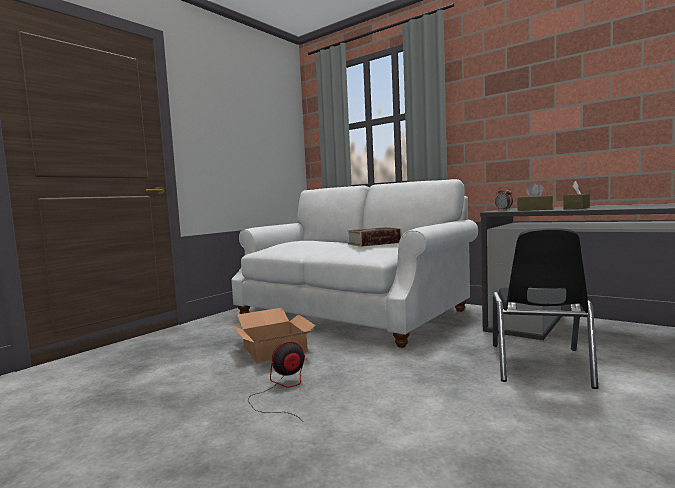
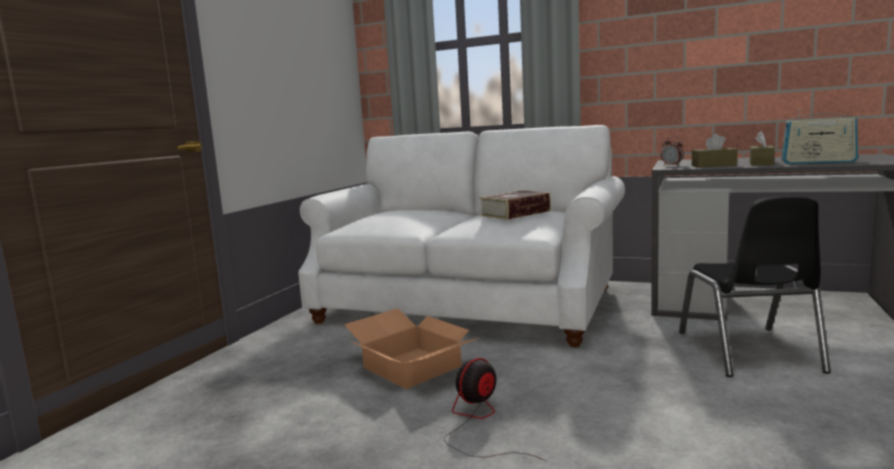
camera: 15 degrees left, 5 degrees up
none -> radio [781,109,858,164]

